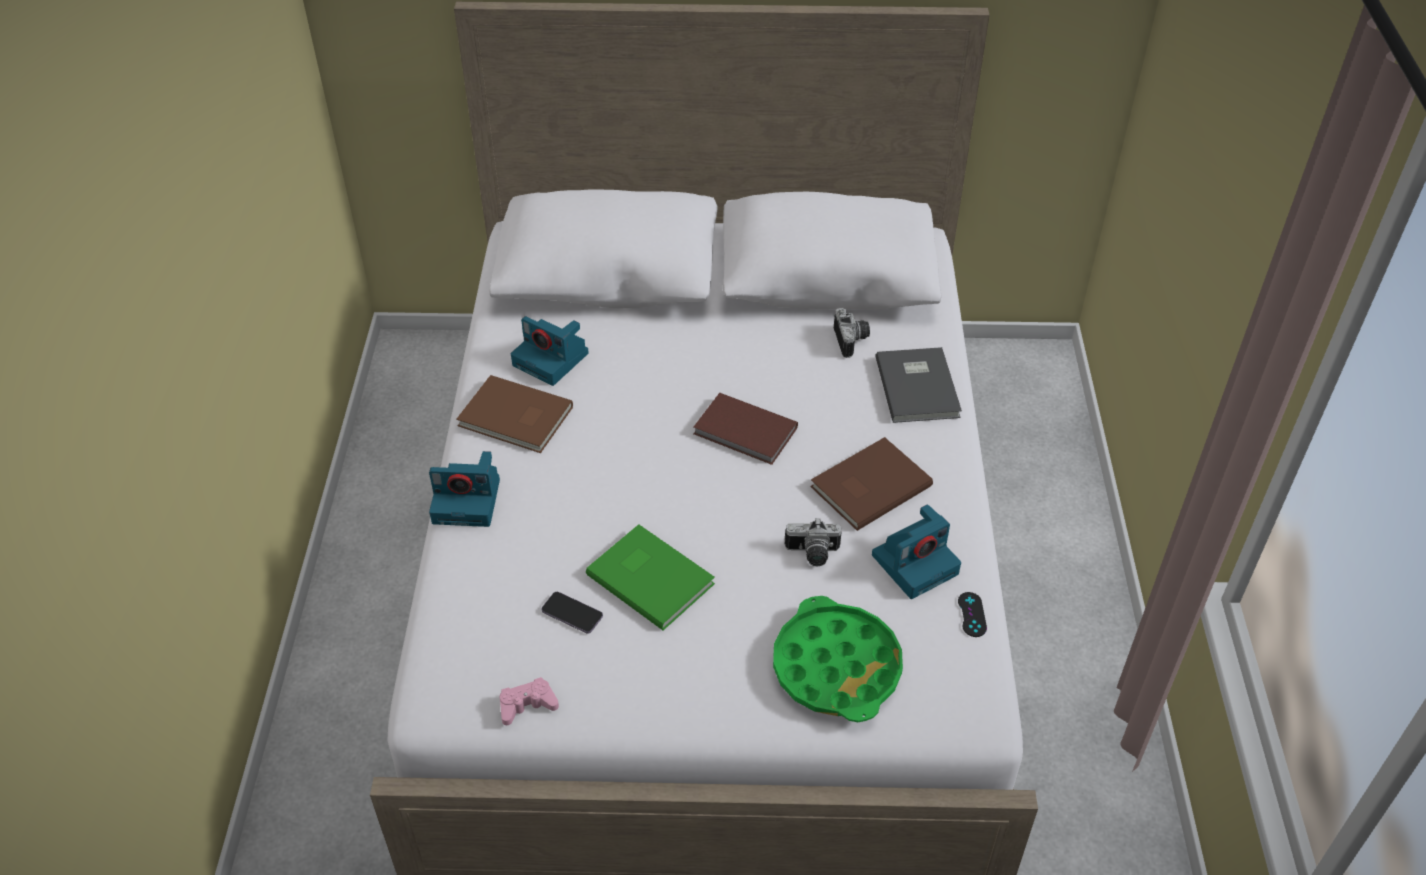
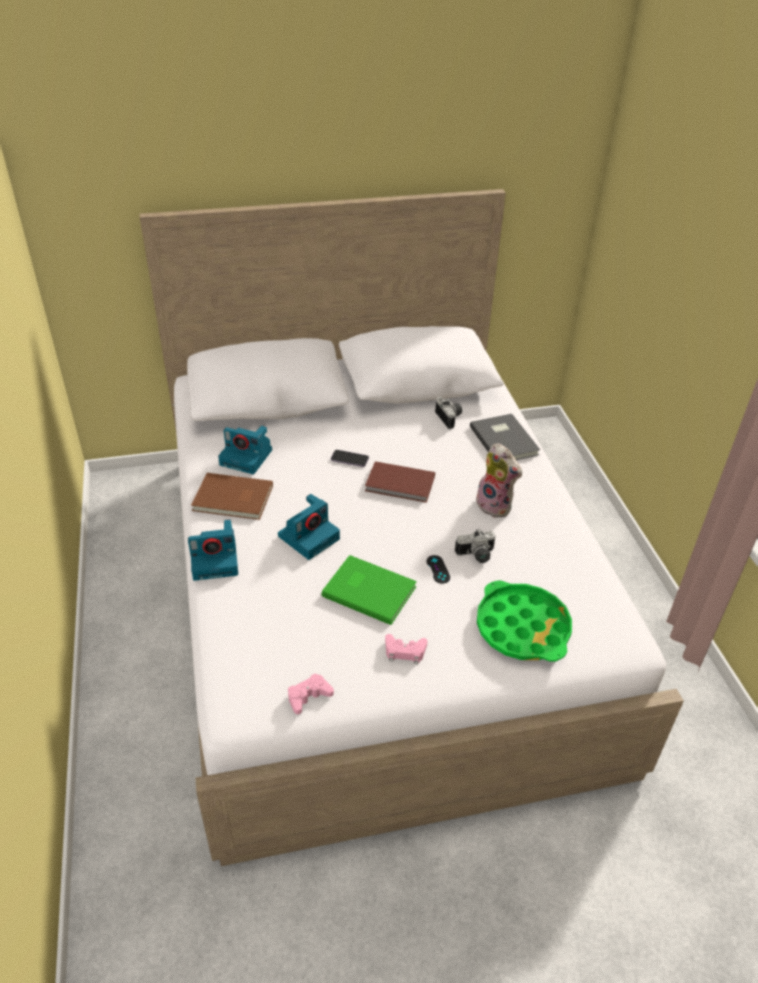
camera: 15 degrees left, 5 degrees down
phone [542,592,603,633] -> phone moved to [331,450,369,467]
brown book [810,437,933,531] -> plush toy [476,443,522,518]
camera [872,504,961,599] -> camera moved to [278,494,340,560]
black game controller [958,592,987,637] -> black game controller moved to [426,555,450,584]
none -> pink game controller [385,634,428,664]

